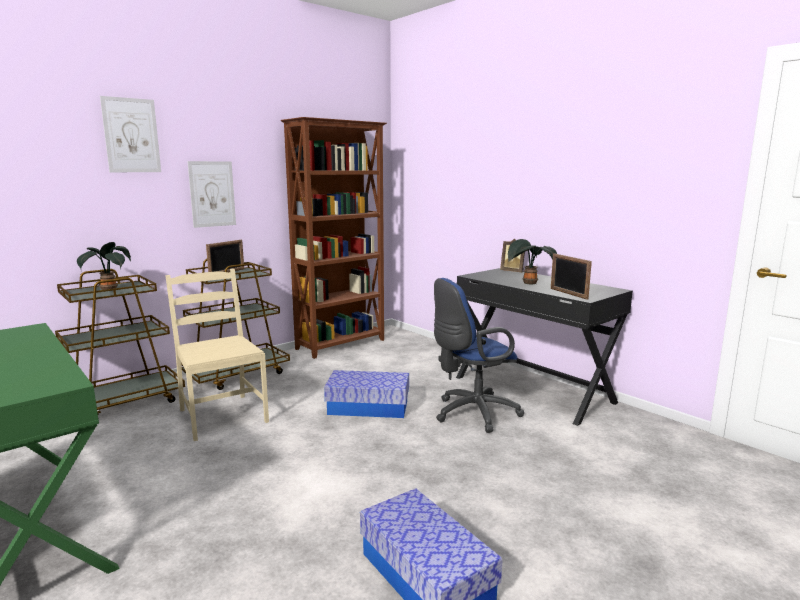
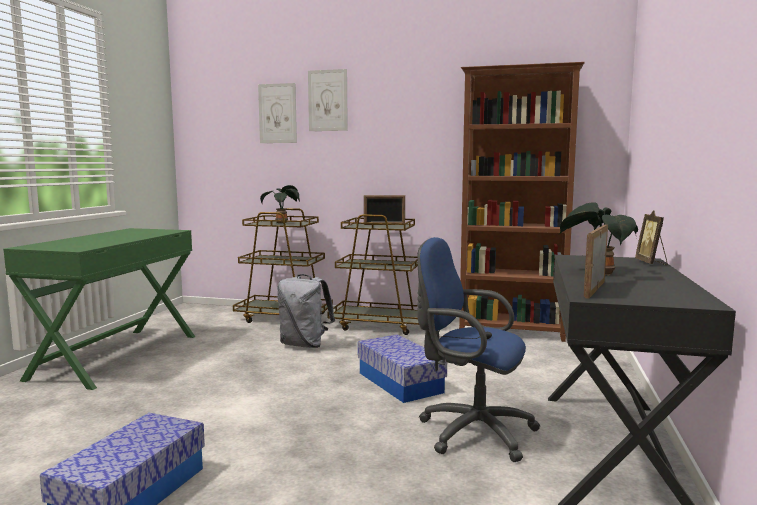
camera: 55 degrees right, 5 degrees down
beige chair [165,269,269,441] -> grey backpack [277,274,335,348]
picture [187,161,236,228] -> picture moved to [258,83,297,143]

